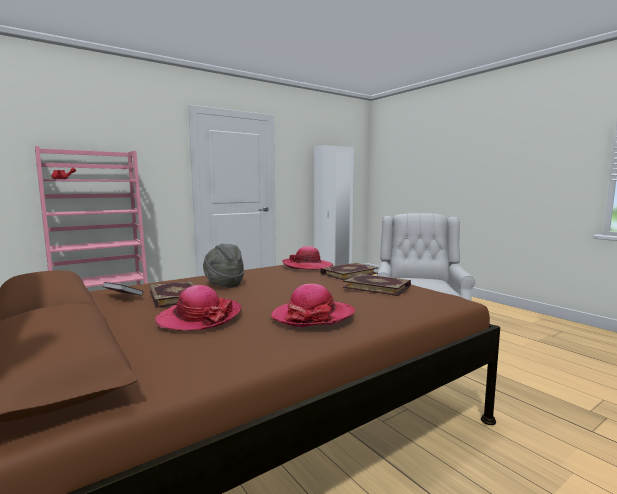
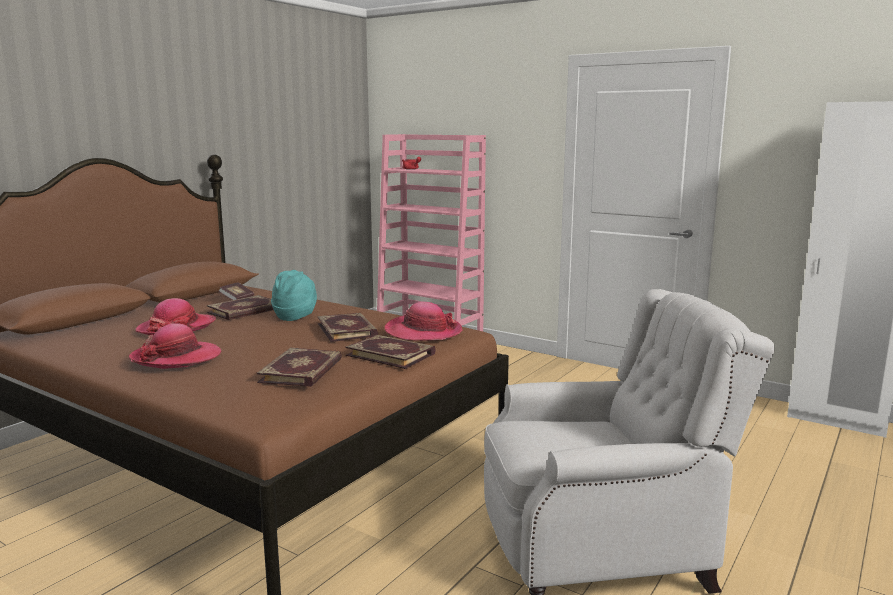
camera: 70 degrees right, 5 degrees up
grey hat [203,244,244,288] -> turquoise hat [271,270,317,321]
none -> book [317,312,378,342]

